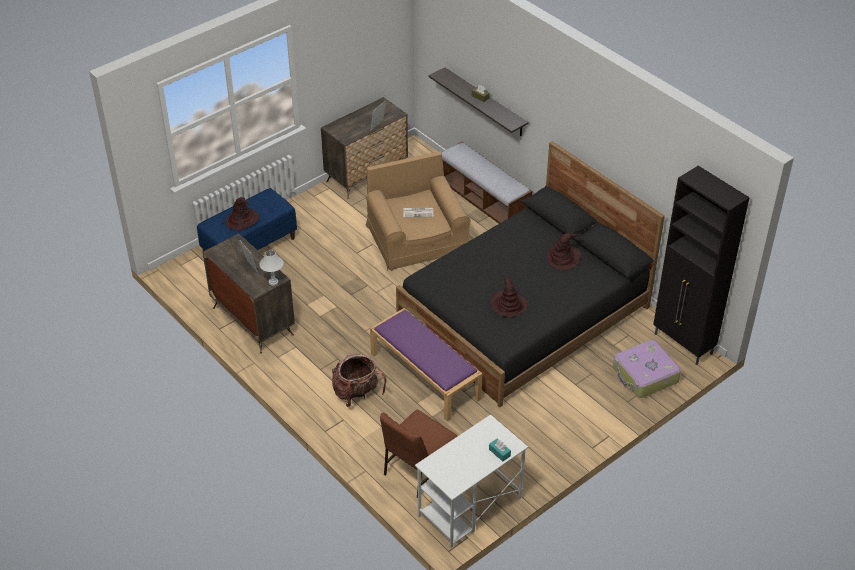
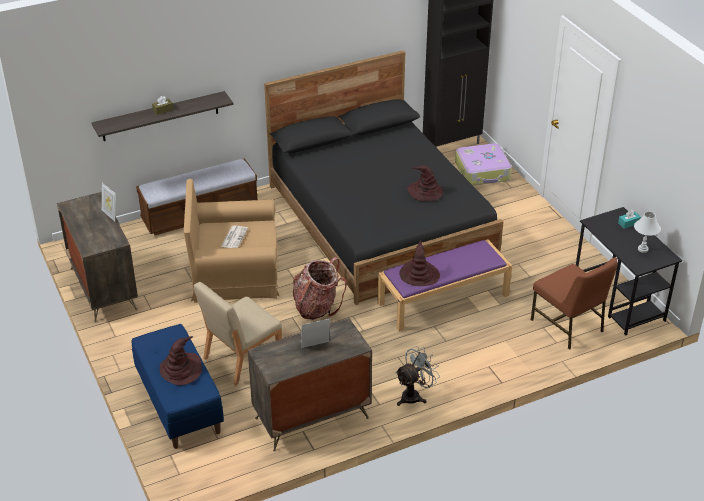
camera: 75 degrees left, 5 degrees down
white table lamp [259,250,284,286] -> white table lamp moved to [634,212,661,253]
backpack [332,353,386,407] -> backpack moved to [293,257,347,320]
white desk [415,414,528,548] -> black desk [576,207,682,335]
brown hat [546,233,581,270] -> brown hat moved to [399,240,440,286]
none -> beige chair [194,282,282,386]
none -> grey fan [396,346,440,406]

